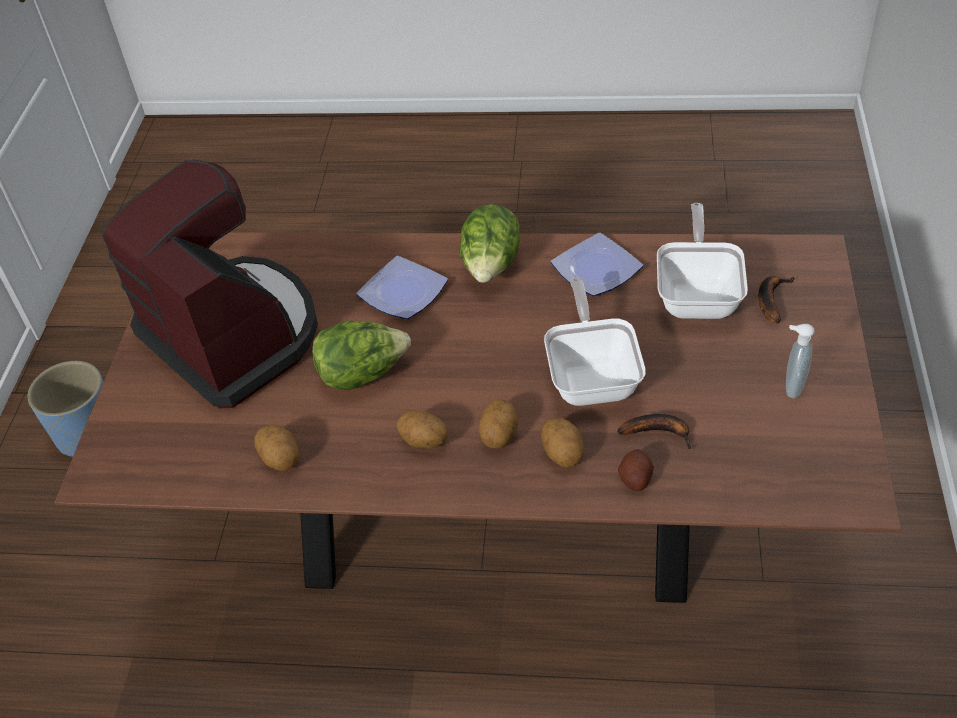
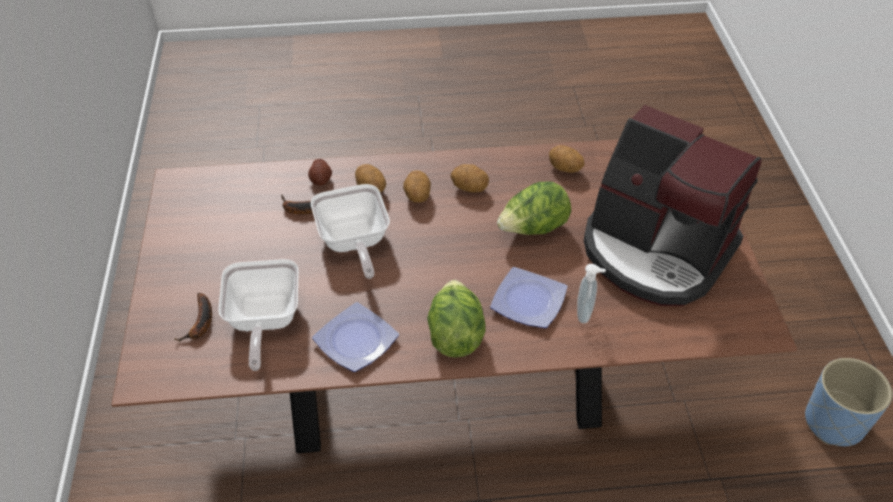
camera: 165 degrees right, 0 degrees up
soap dispenser [786,324,815,398] -> soap dispenser moved to [577,264,606,323]

